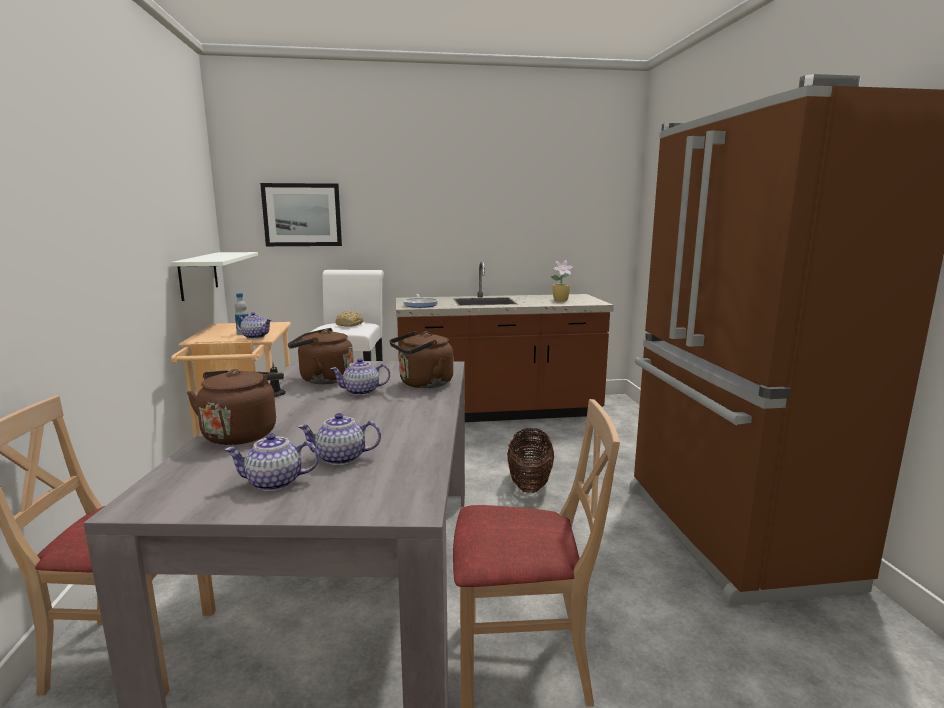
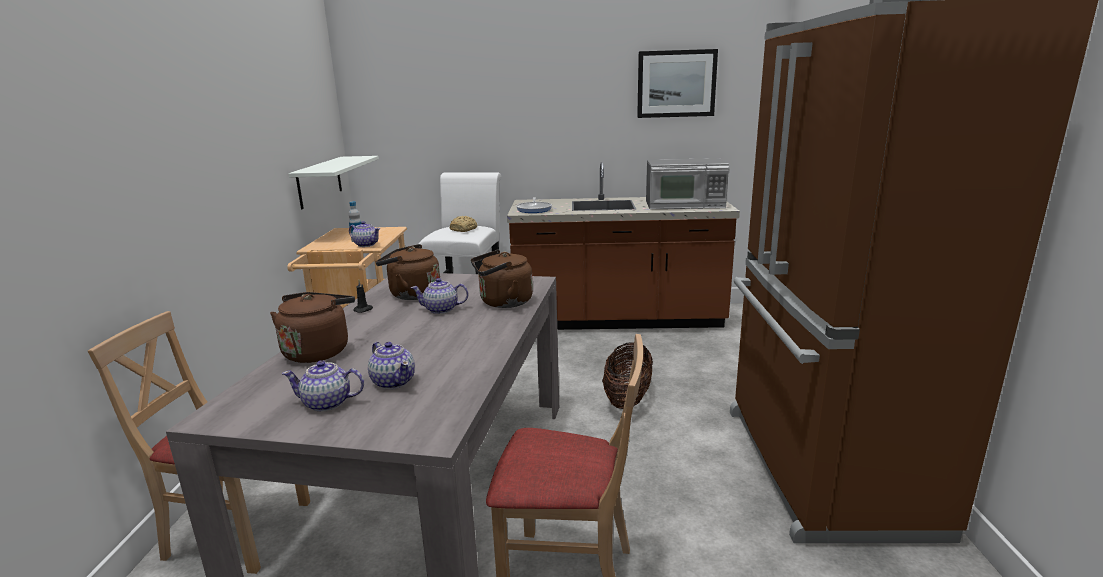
camera: 10 degrees right, 5 degrees up
picture [260,183,342,246] -> picture moved to [637,49,718,118]
teapot [298,413,381,465] -> teapot turned 135 degrees counterclockwise [368,342,415,389]
potted plant [551,260,574,302] -> microwave [646,158,729,209]

